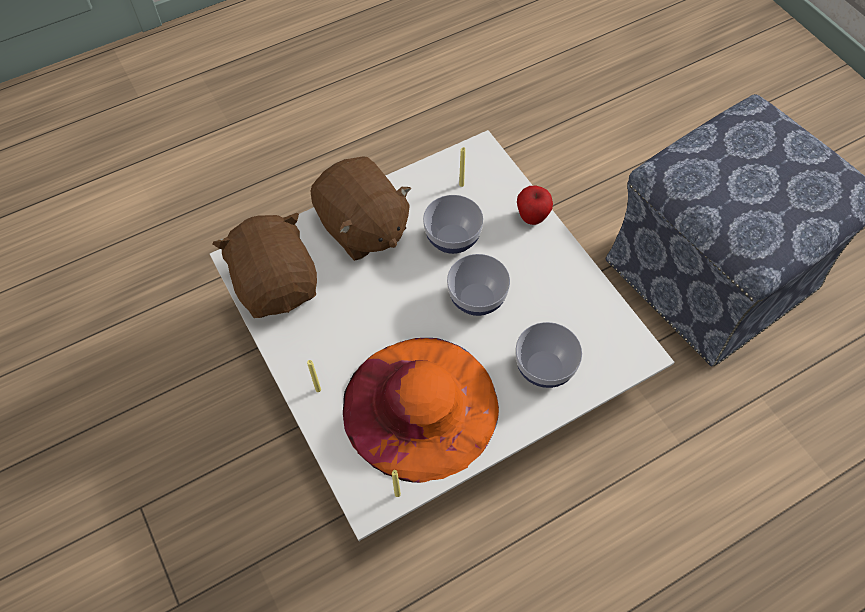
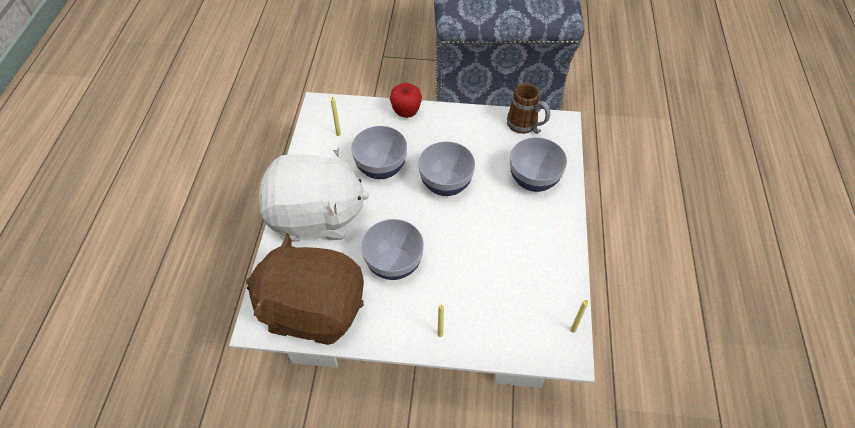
camera: 55 degrees left, 5 degrees down
brown plush toy [310,156,411,261] -> white plush toy [259,146,370,242]
orange hat [343,338,499,483] -> none
none -> bowl [361,219,424,280]
none -> mug [507,83,550,134]

